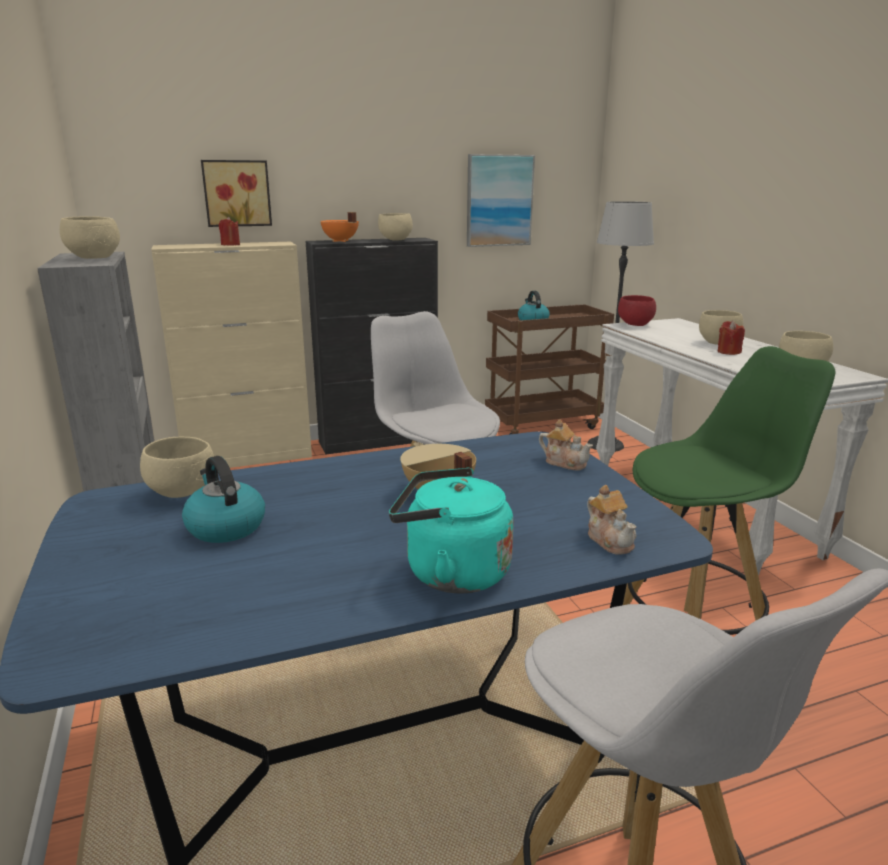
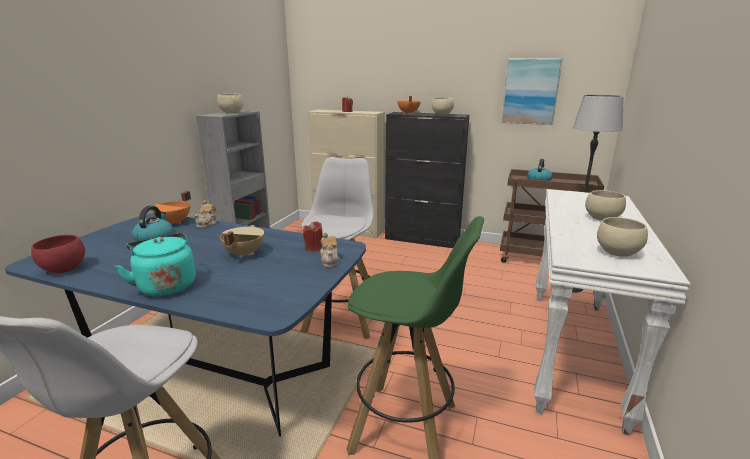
camera: 40 degrees right, 0 degrees up
beige bowl [140,437,214,498] -> orange cooking pot [152,191,191,224]
picture [201,160,272,227] -> none
teapot [587,485,637,555] -> teapot moved to [194,200,217,228]
red bowl [618,295,656,326] -> red bowl moved to [31,235,85,273]
red candle [718,321,745,355] -> red candle moved to [303,222,323,251]

